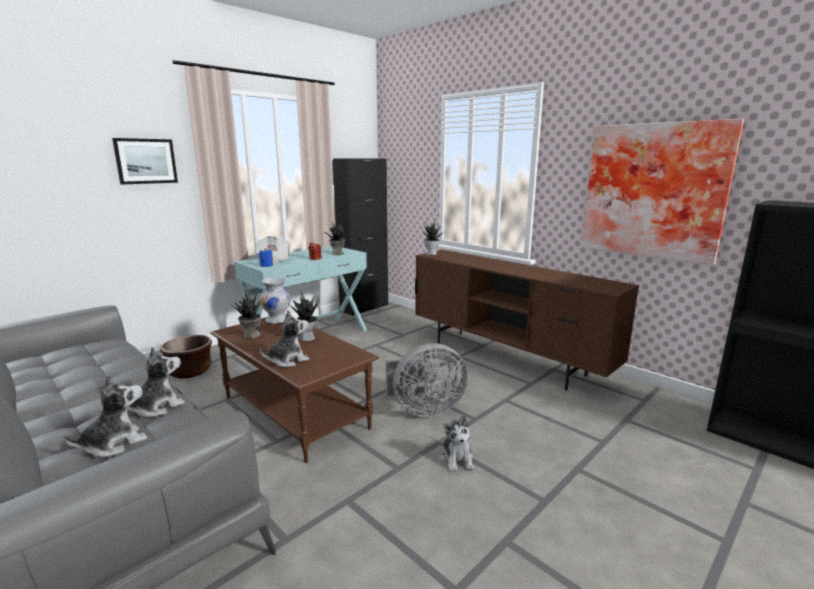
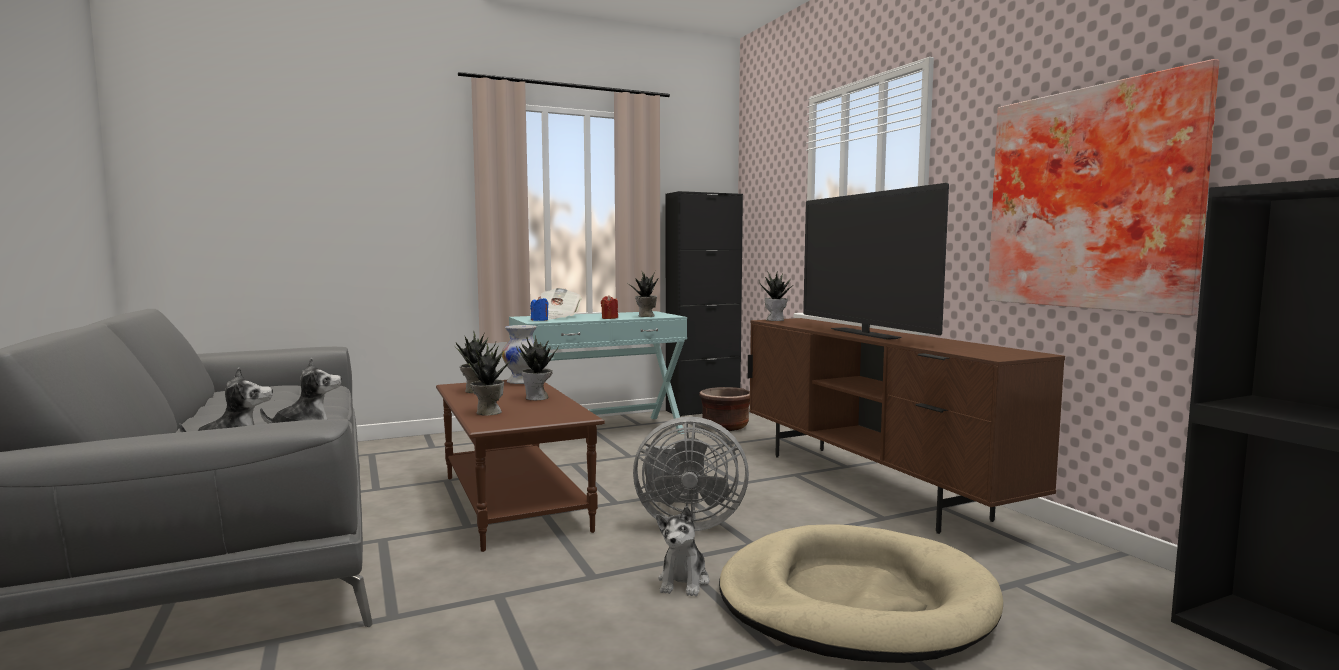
camera: 20 degrees right, 10 degrees down
picture [112,138,178,185] -> none
brown planter [160,335,212,378] -> brown planter moved to [699,387,750,431]
plush toy [259,310,309,367] -> potted plant [465,343,513,415]
none -> beige dog bed [719,524,1003,663]
none -> television [803,183,949,340]

